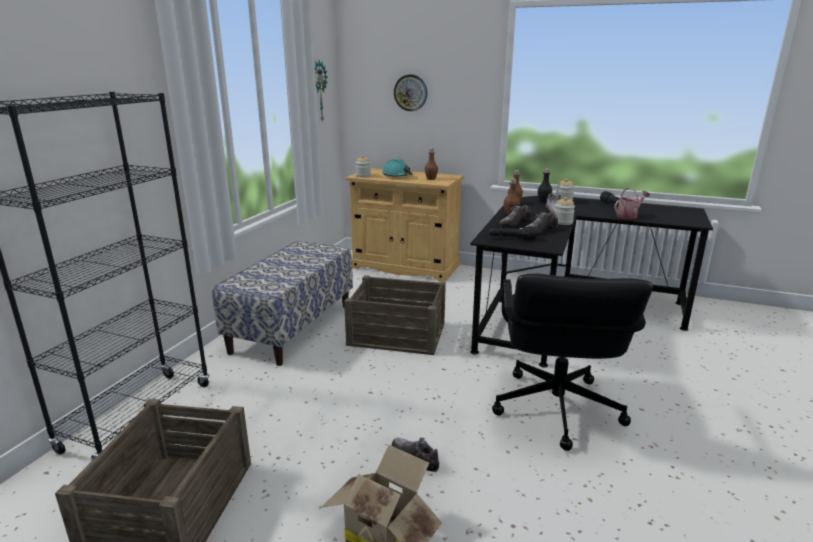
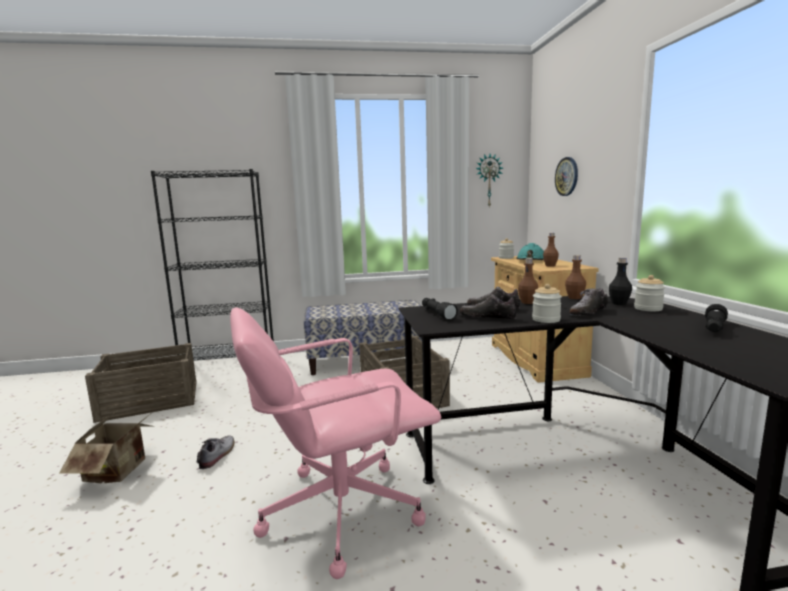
camera: 60 degrees right, 10 degrees down
black office chair [492,273,653,451] -> pink office chair [230,307,441,579]
watering can [614,187,650,219] -> none

